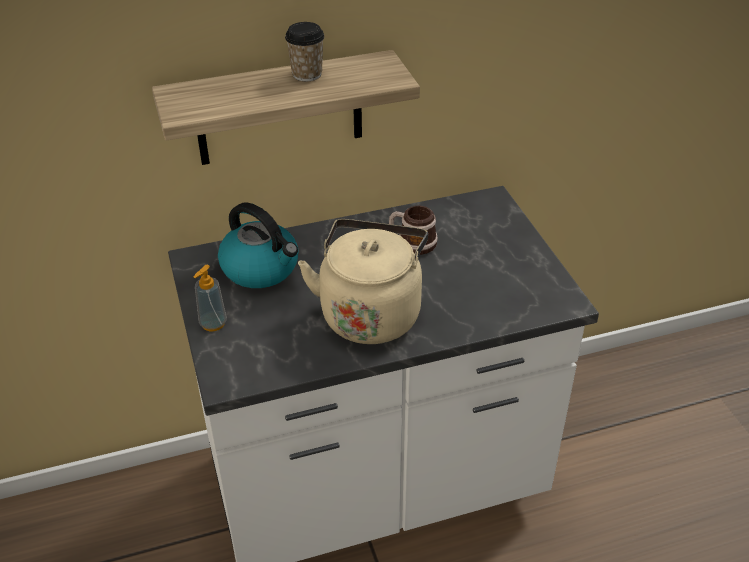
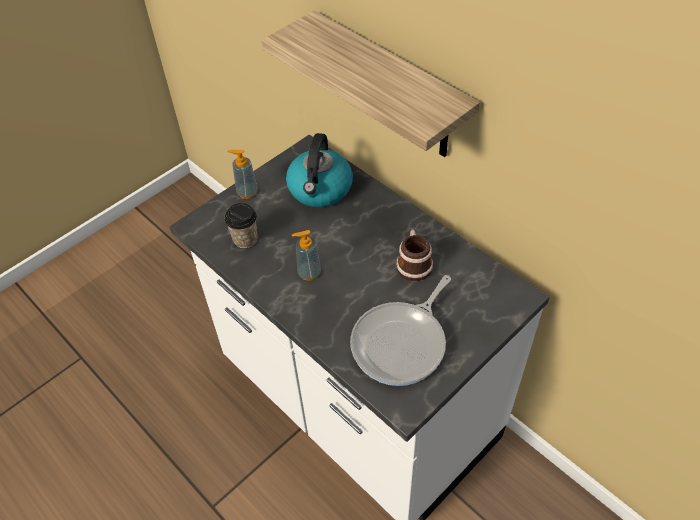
camera: 65 degrees right, 10 degrees up
cup [285,22,325,81] -> cup moved to [224,203,257,248]
beige kettle [298,219,428,344] -> soap dispenser [292,230,321,281]
none -> frying pan [350,275,451,386]

